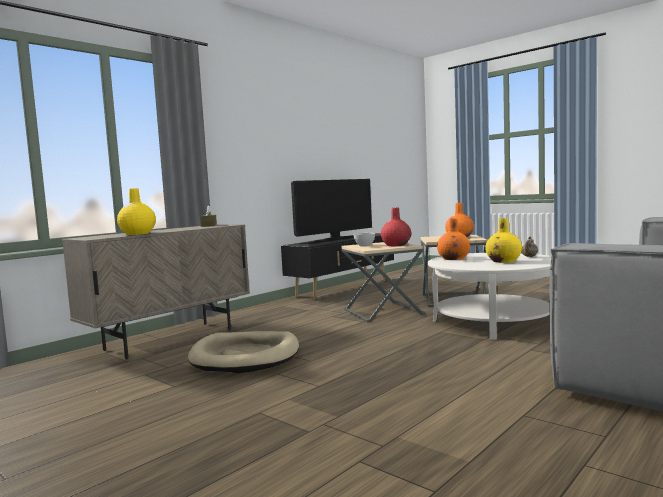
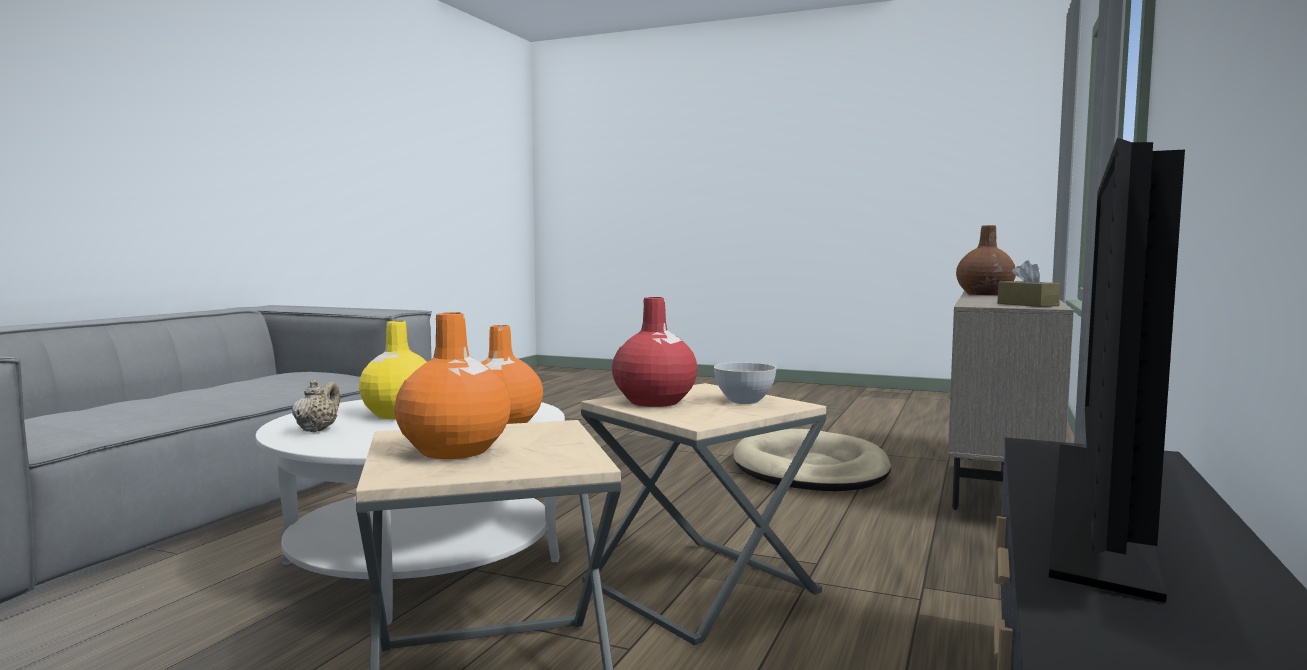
camera: 160 degrees right, 0 degrees up
yellow vase [117,188,156,235] -> brown vase [956,225,1016,295]

